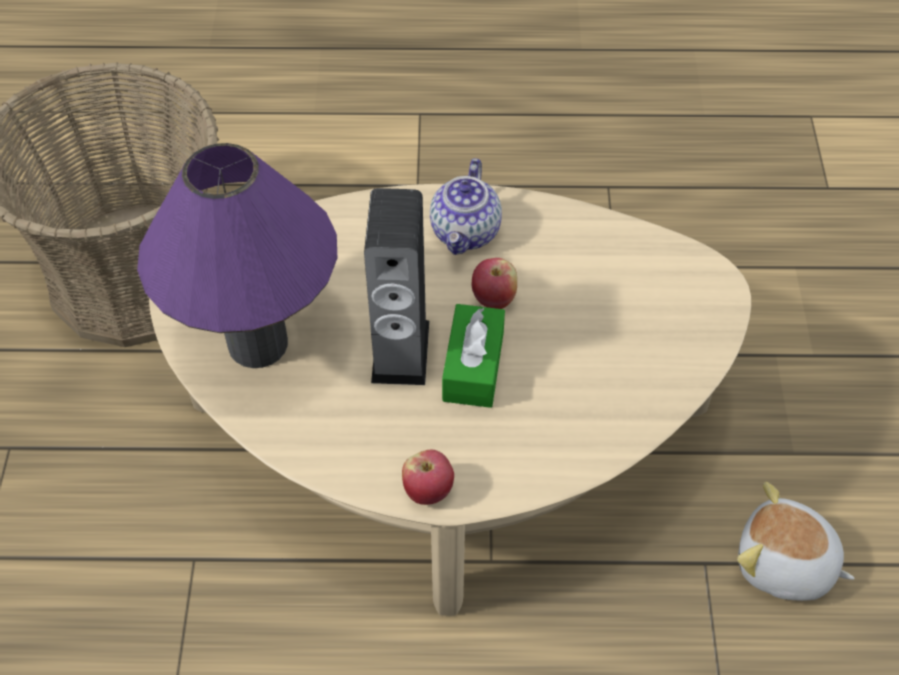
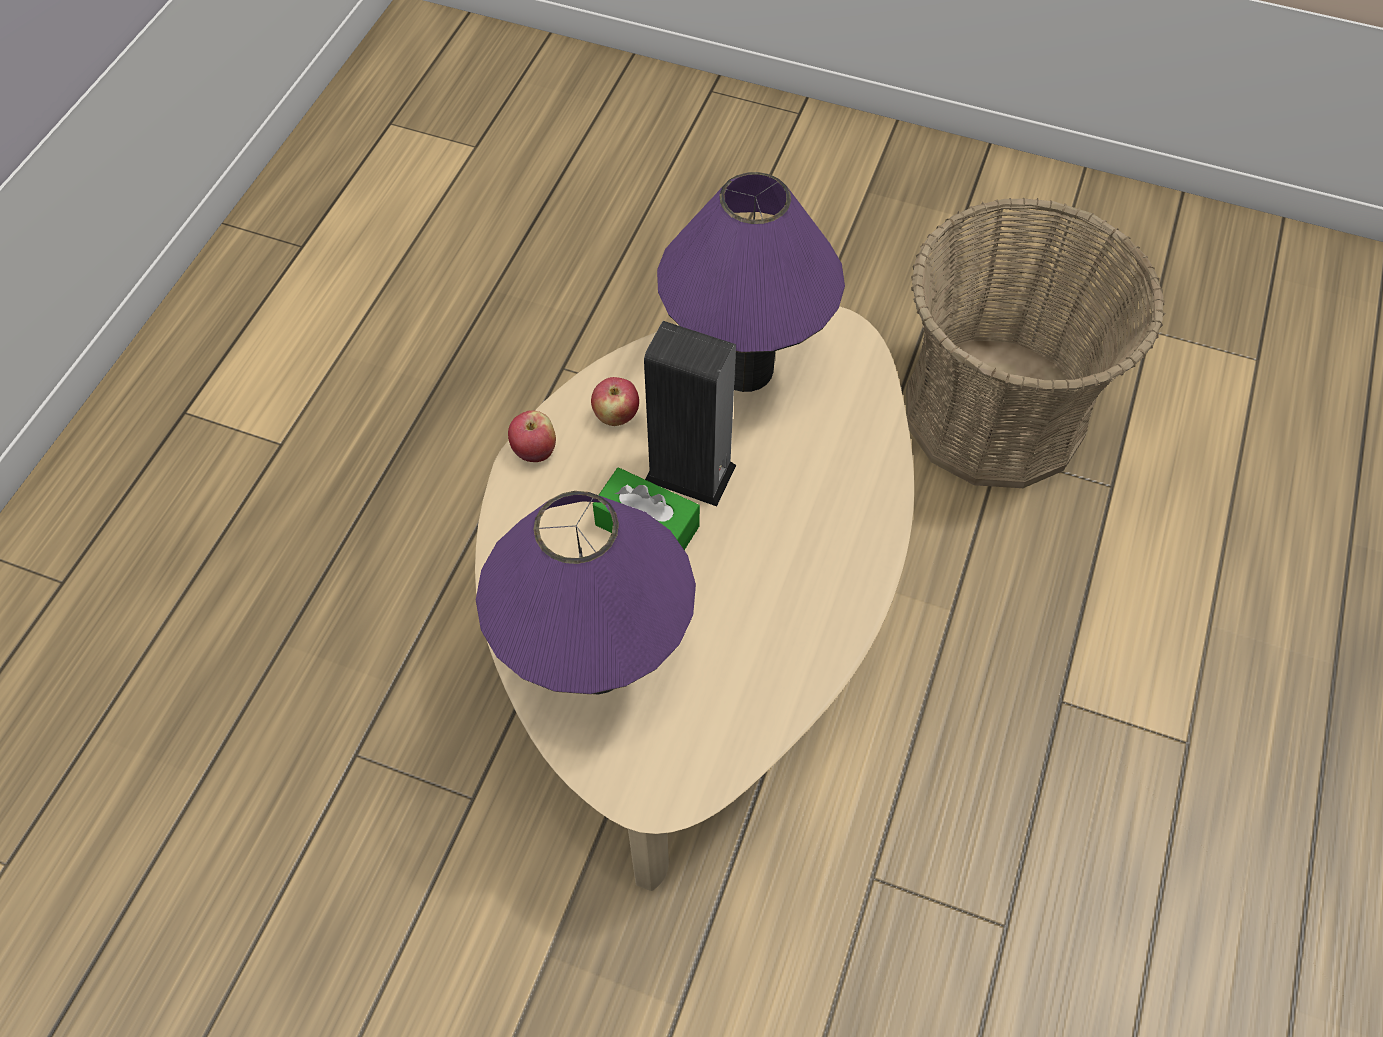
camera: 110 degrees right, 5 degrees up
teapot [430,158,502,255] -> none
apple [472,258,517,309] -> apple moved to [591,377,639,426]
plush toy [737,482,855,601] -> none
none -> purple table lamp [476,491,696,695]

